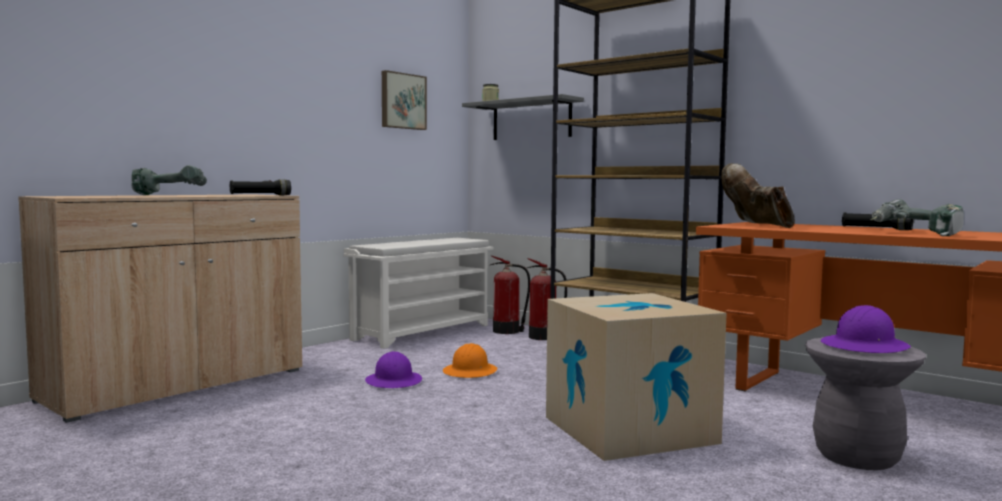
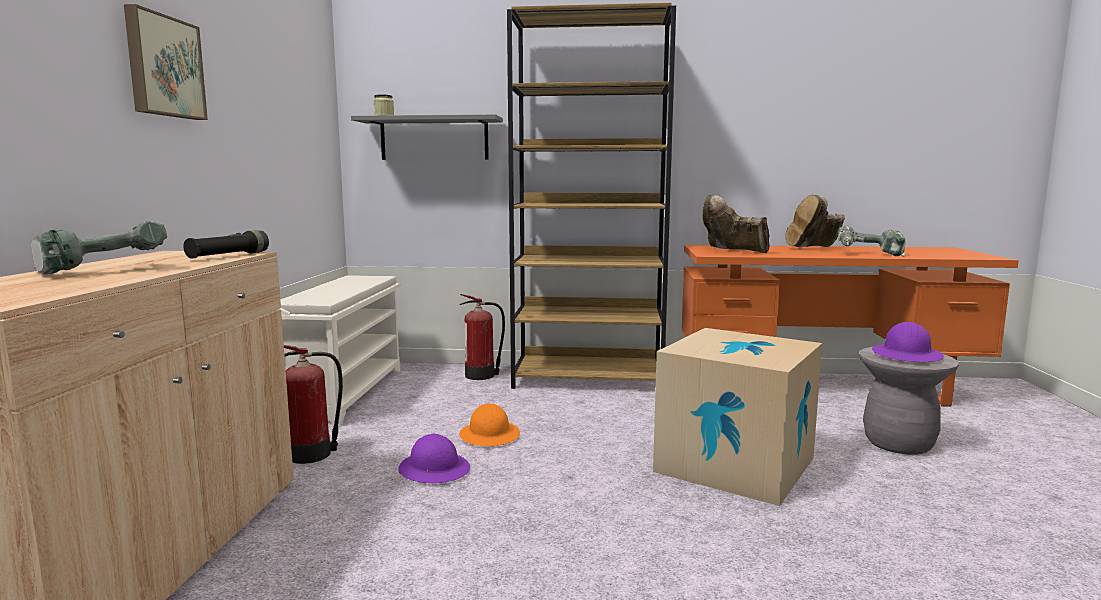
camera: 35 degrees left, 5 degrees up
picture [382,70,427,130] -> picture moved to [124,4,208,120]
fire extinguisher [490,256,530,334] -> fire extinguisher moved to [284,345,343,464]
black flashlight [842,212,913,230] -> brown boot [785,195,845,247]

